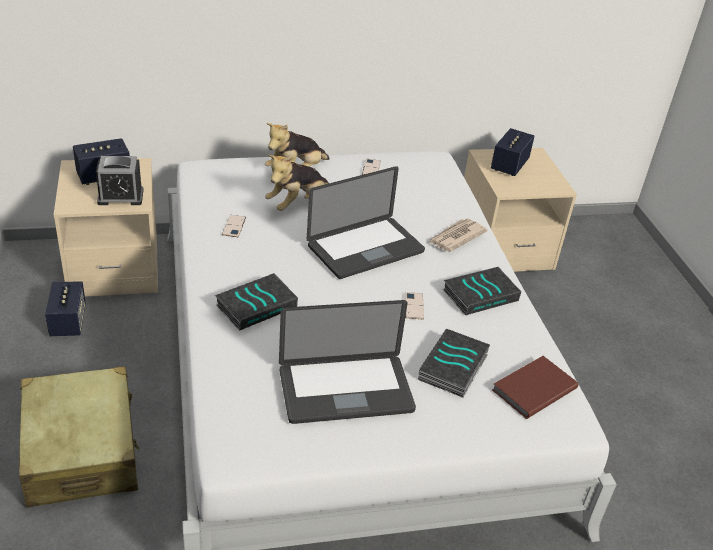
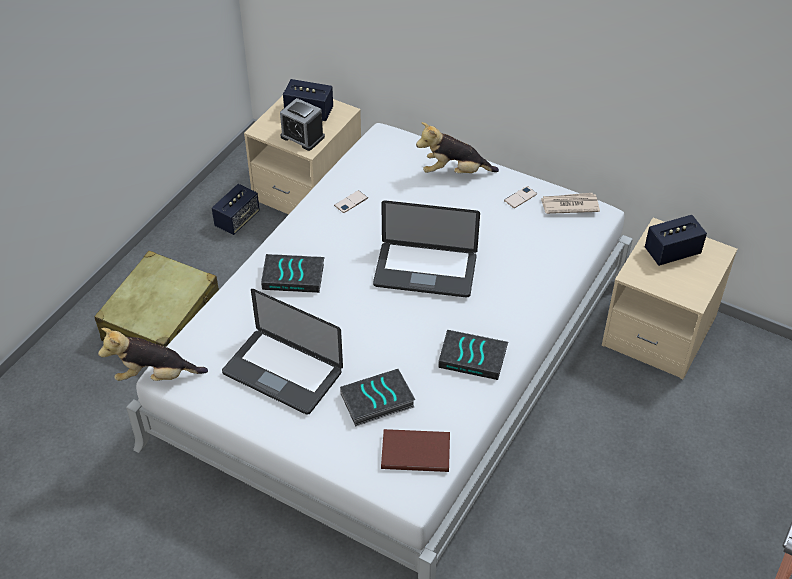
camera: 45 degrees right, 10 degrees up
plush toy [265,155,329,211] -> plush toy moved to [98,328,208,381]
phone [405,292,424,319] -> none
newspaper [429,219,488,252] -> newspaper moved to [541,193,600,214]

